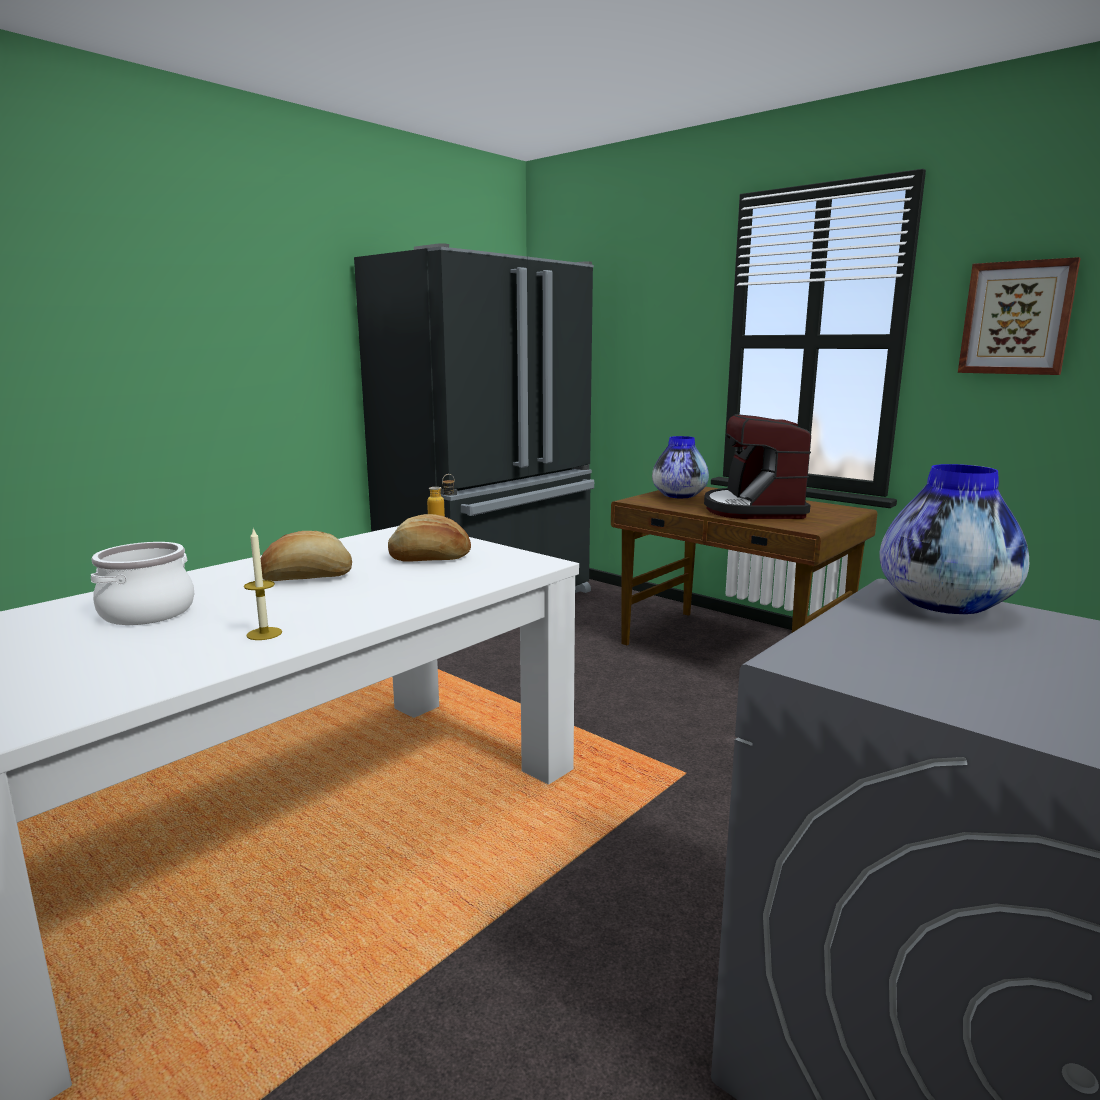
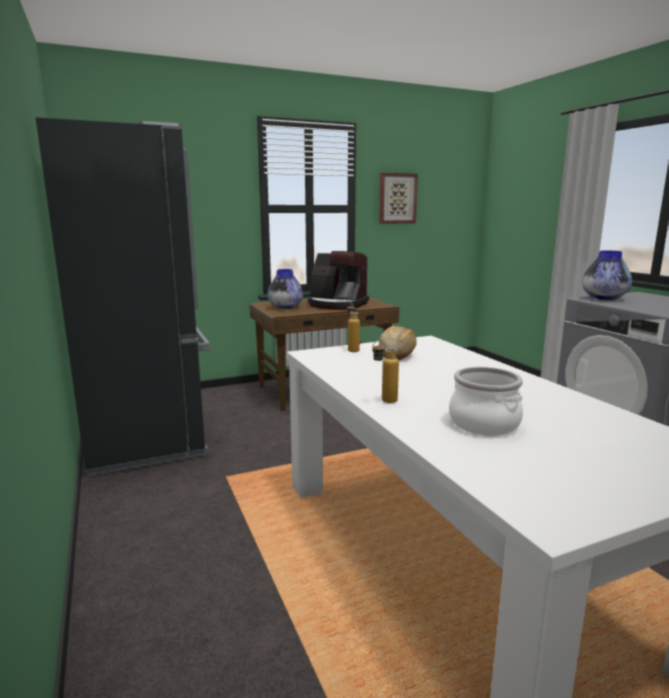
camera: 65 degrees left, 0 degrees up
candle [244,527,282,640] -> none
bread [261,531,352,581] -> none
none -> bottle [372,340,399,403]

